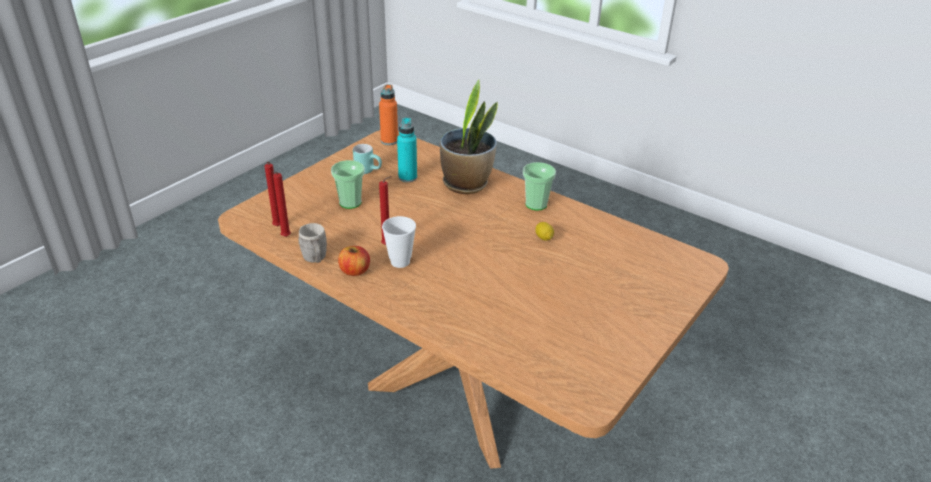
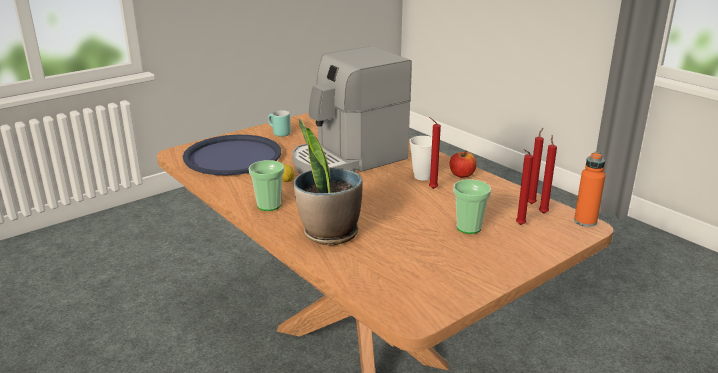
camera: 165 degrees left, 10 degrees down
grey mug [298,223,327,263] -> none
turquoise mug [353,144,382,174] -> turquoise mug moved to [268,110,291,137]
orange bottle [379,84,398,145] -> orange bottle moved to [574,152,605,227]
turquoise bottle [397,117,417,182] -> none
none -> blue tray [183,135,281,175]
none -> coffee machine [292,46,412,174]
none -> red candle [516,149,533,225]

